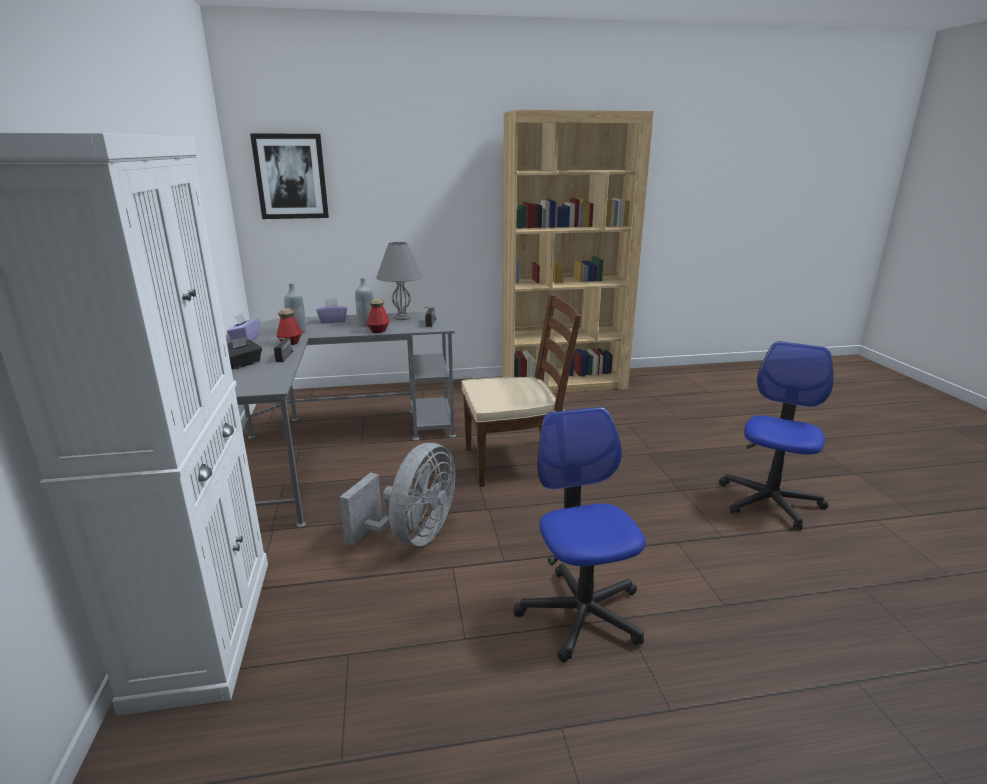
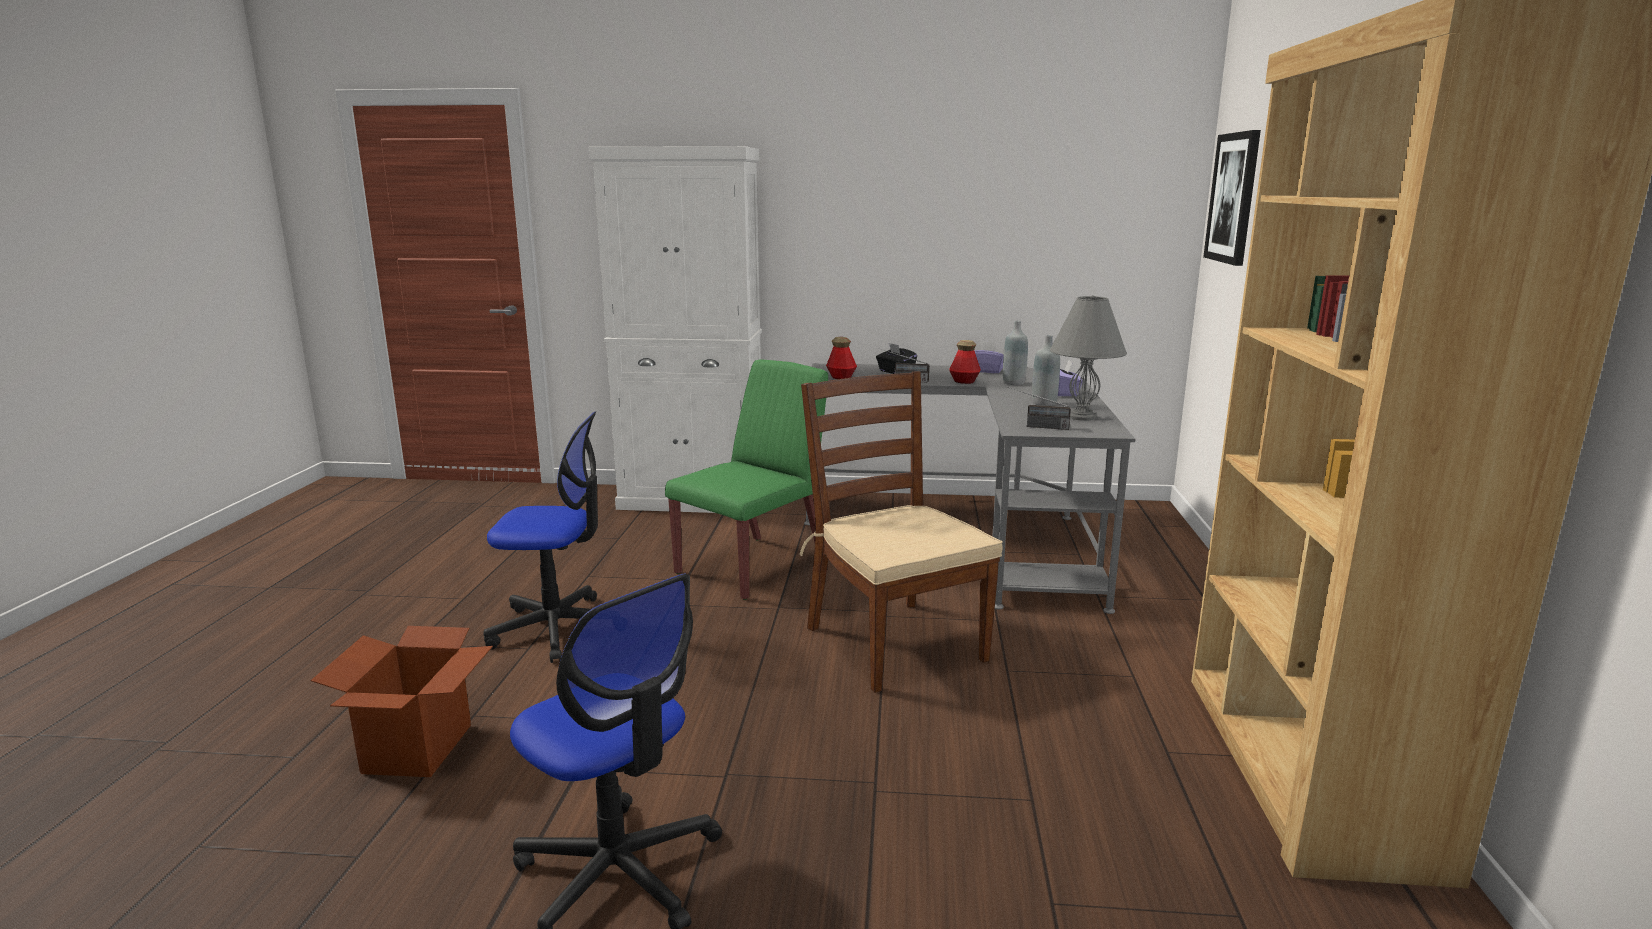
camera: 105 degrees right, 5 degrees down
grey fan [340,443,455,546] -> green chair [665,359,828,600]
bottle [367,298,390,333] -> bottle moved to [826,337,857,379]
brown chair [461,295,582,487] -> brown chair turned 150 degrees clockwise [799,371,1003,693]
none -> cardboard box [311,626,493,777]

